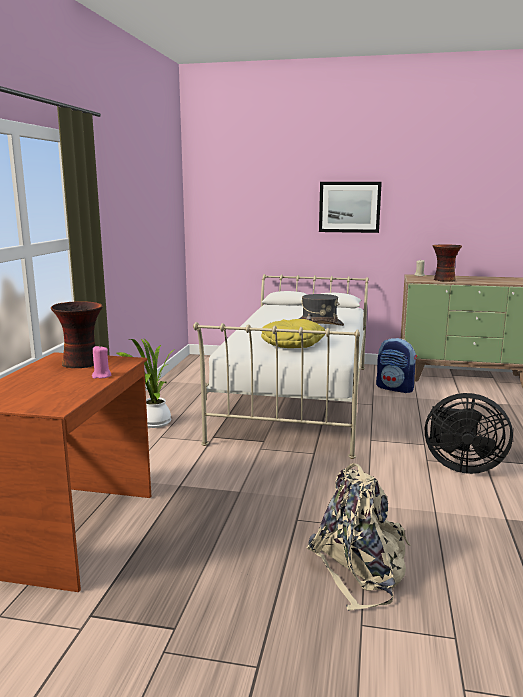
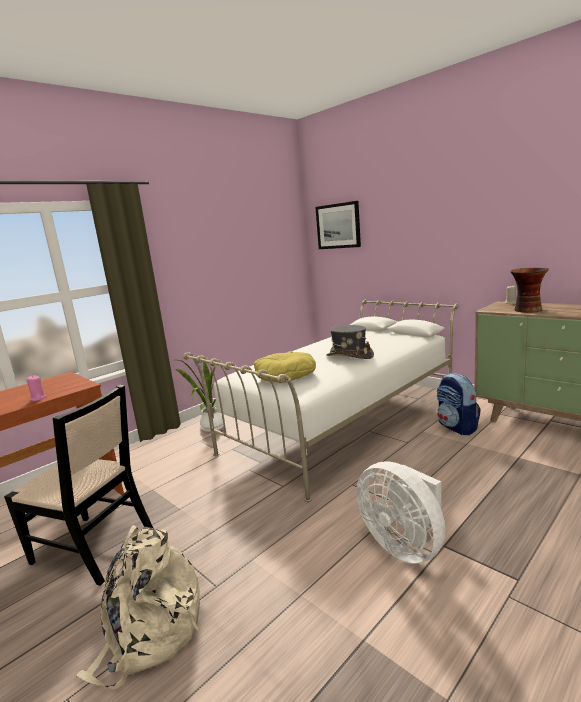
camera: 35 degrees right, 0 degrees up
vase [51,301,103,368] -> none
picture [319,182,382,233] -> picture moved to [315,201,361,249]
black fan [425,393,513,474] -> white fan [356,461,445,564]
none -> chair [4,385,153,586]

